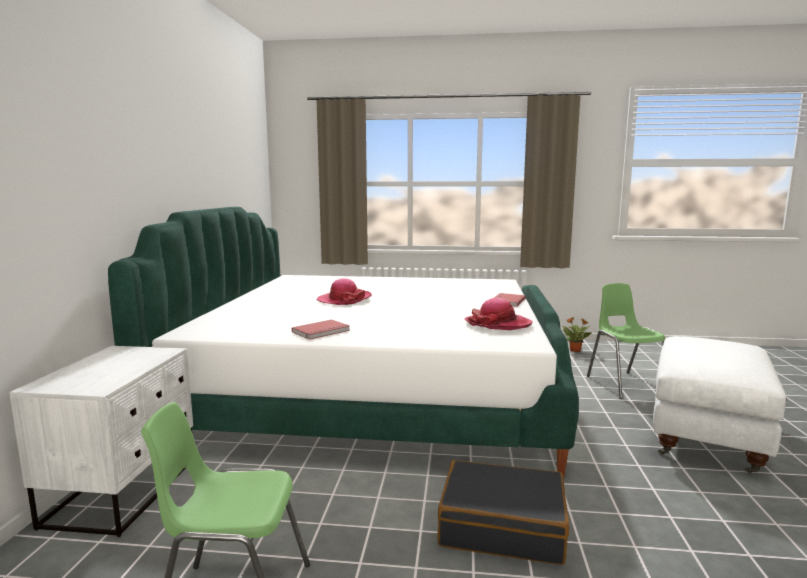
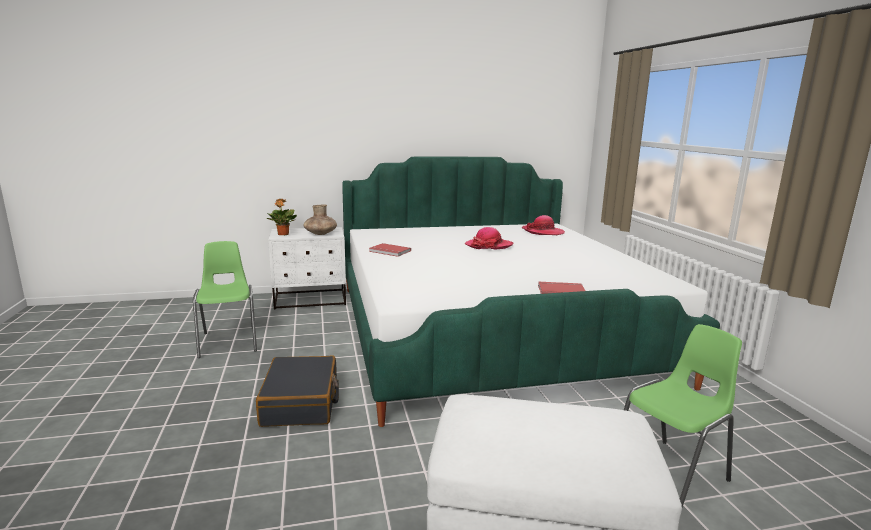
camera: 70 degrees right, 5 degrees up
hat [465,298,533,330] -> hat moved to [522,215,565,235]
potted plant [562,317,591,352] -> potted plant moved to [267,199,297,235]
none -> brown vase [303,205,337,235]

